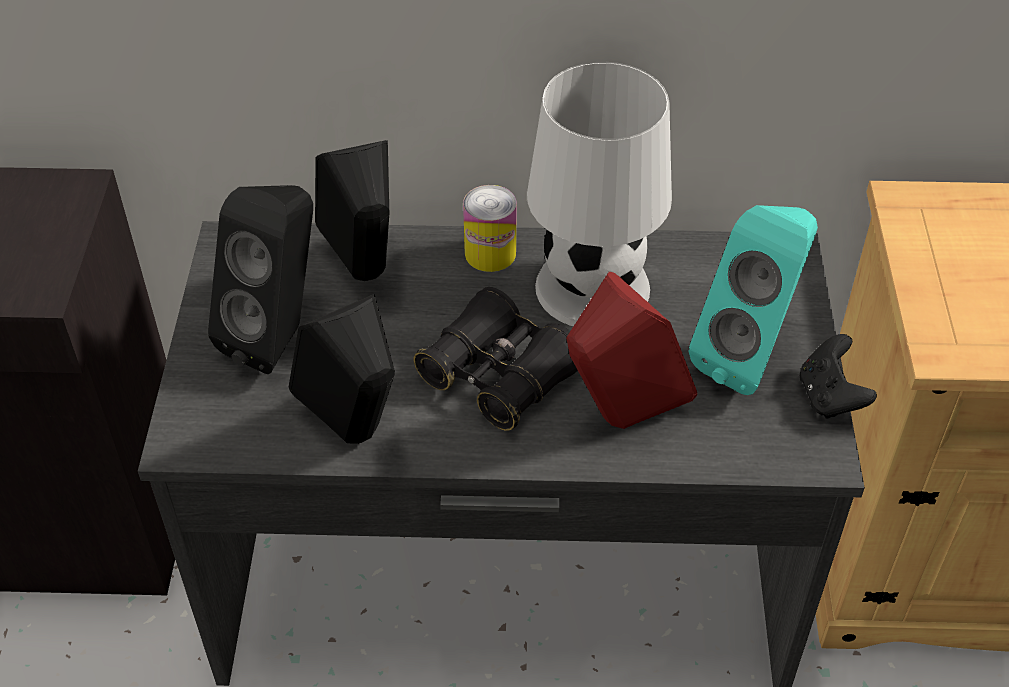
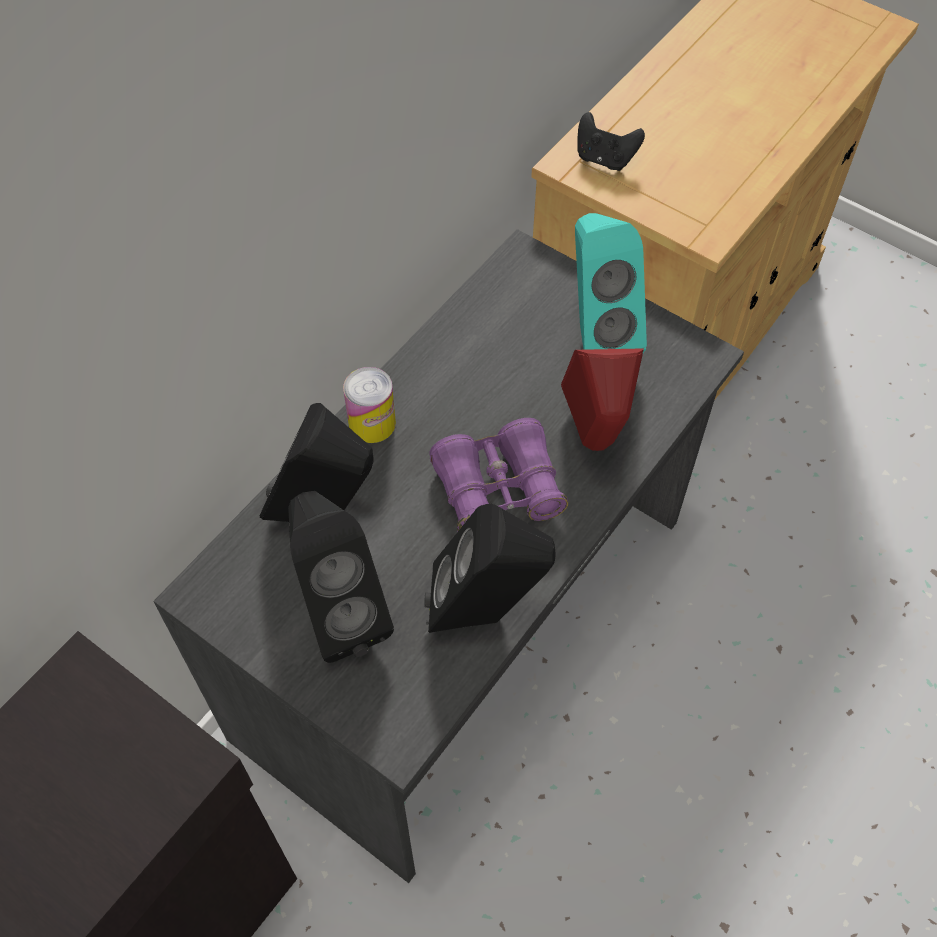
camera: 55 degrees left, 10 degrees up
black binoculars [413,287,578,431] -> purple binoculars [429,418,568,532]
white table lamp [527,62,672,326] -> none
black game controller [800,334,877,419] -> black game controller moved to [577,112,645,171]

